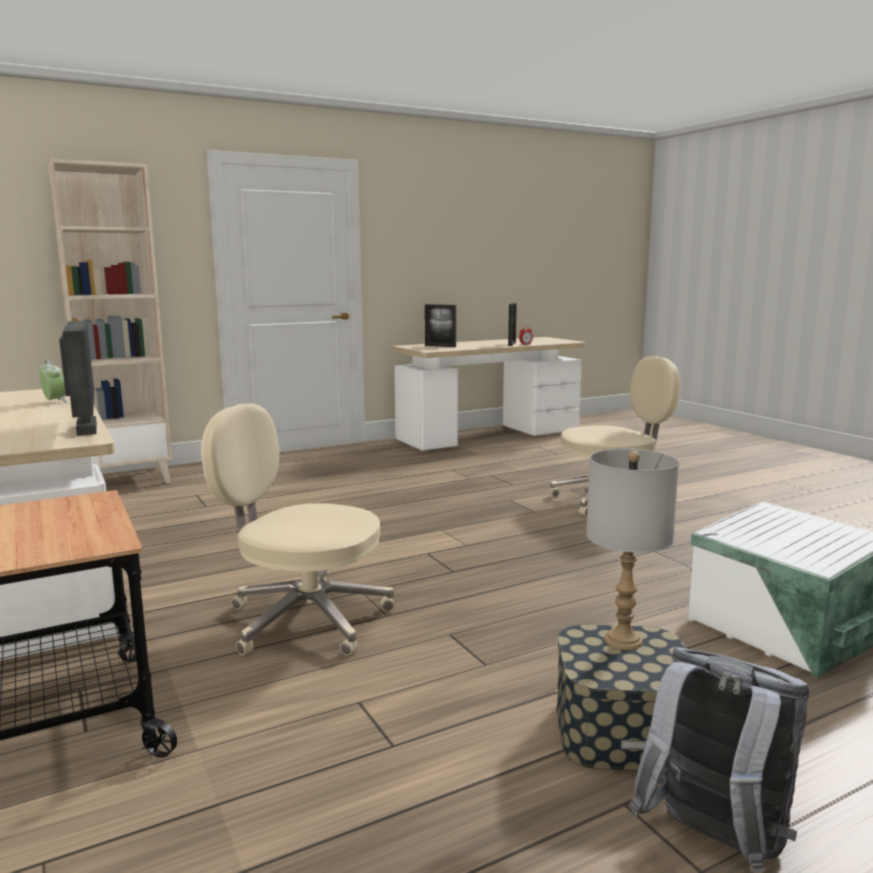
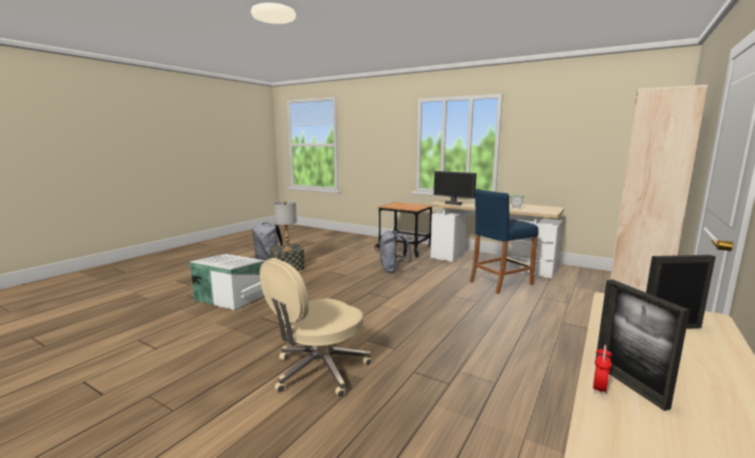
camera: 150 degrees right, 0 degrees up
beige office chair [201,403,394,655] -> grey backpack [380,230,412,273]
none -> blue stool [469,189,539,294]

